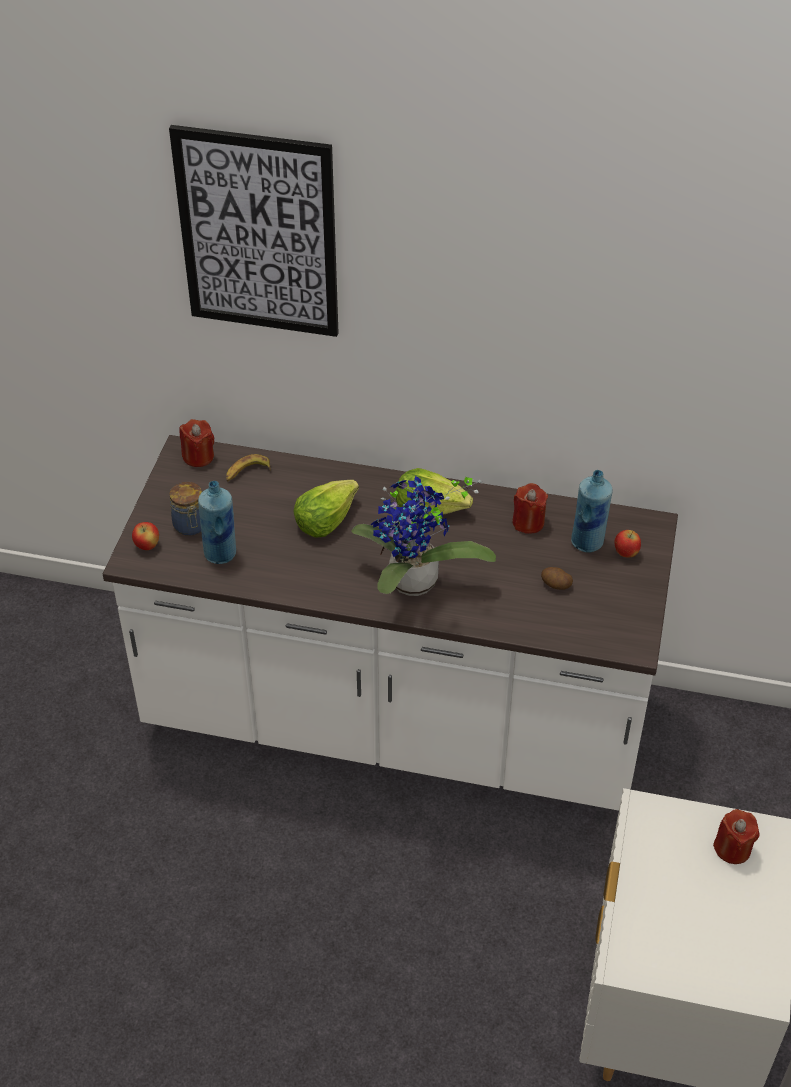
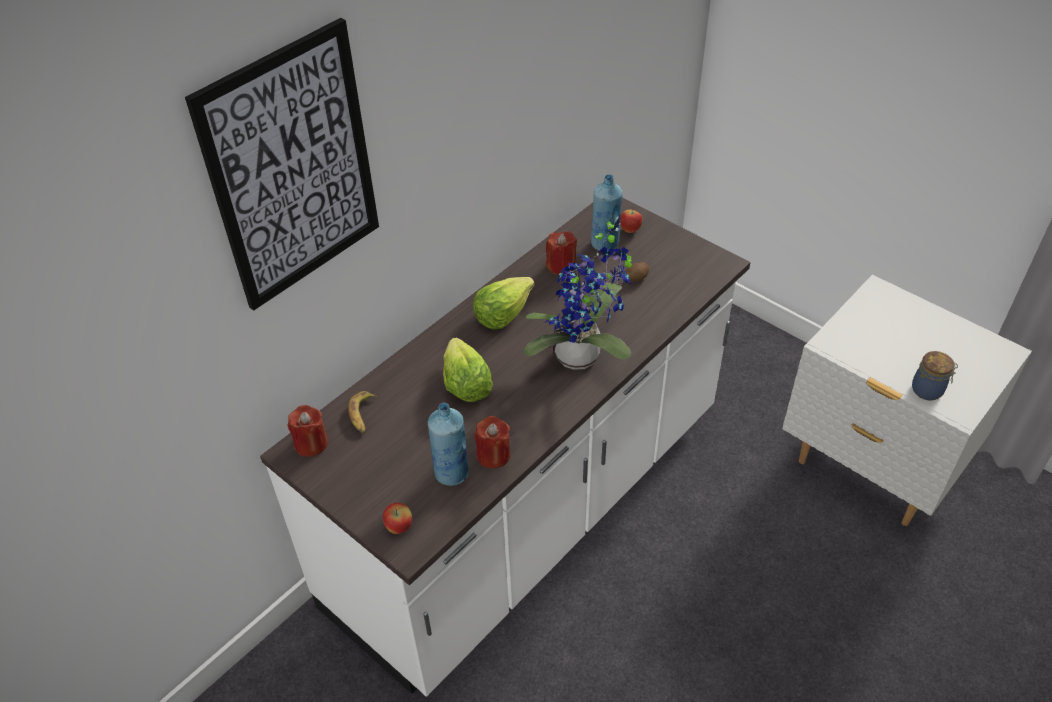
camera: 60 degrees left, 0 degrees up
jar [169,482,202,536] -> jar moved to [912,351,958,400]
red candle [713,809,760,864] -> red candle moved to [474,416,510,469]

